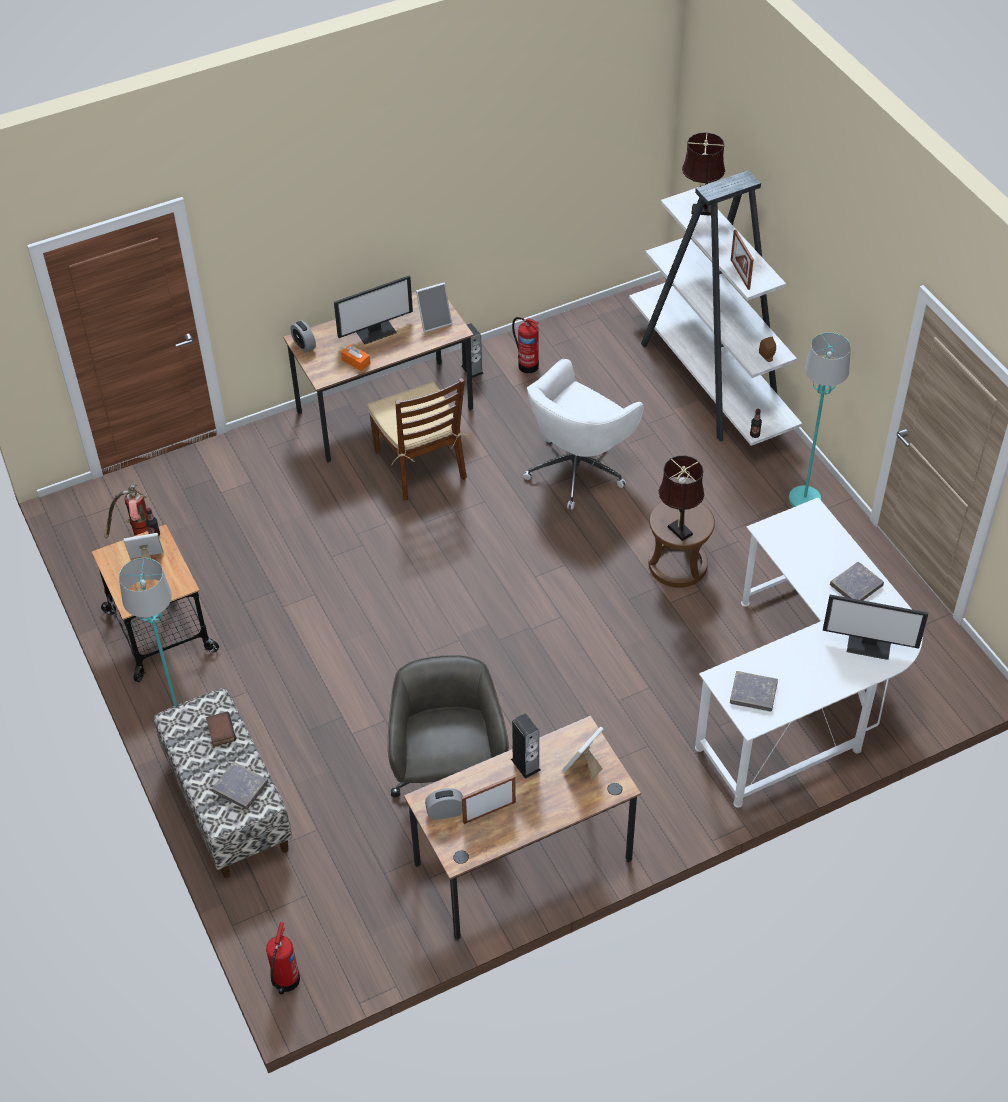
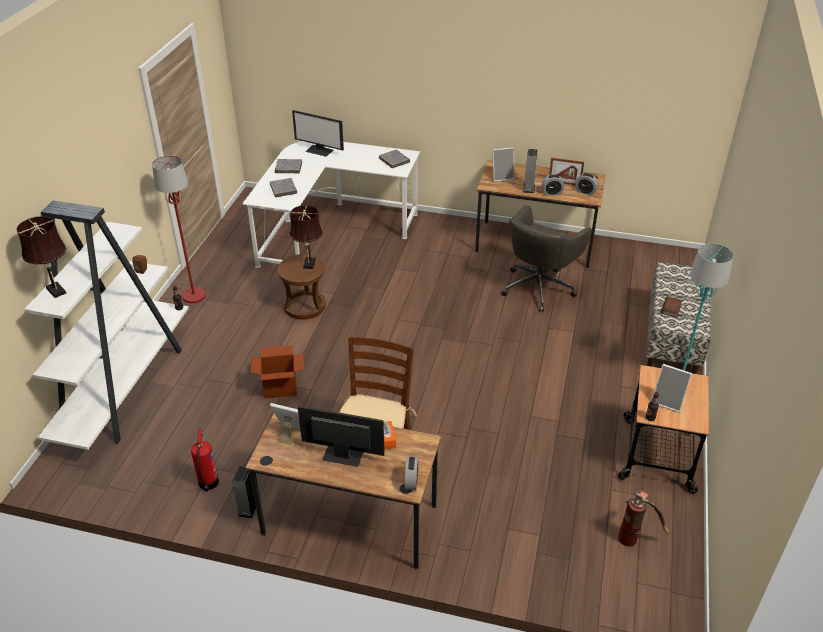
camera: 140 degrees left, 10 degrees down
grey book [212,762,268,809] -> grey book moved to [270,178,297,197]
fire extinguisher [266,922,300,995] -> none
white office chair [523,359,644,510] -> cardboard box [251,345,304,399]
picture frame [731,229,754,290] -> none
turquoise floor lamp [789,332,851,507] -> red floor lamp [152,155,206,303]
monitor [823,595,928,660] -> monitor turned 150 degrees clockwise [292,110,344,157]
none -> alarm clock [542,174,565,195]

